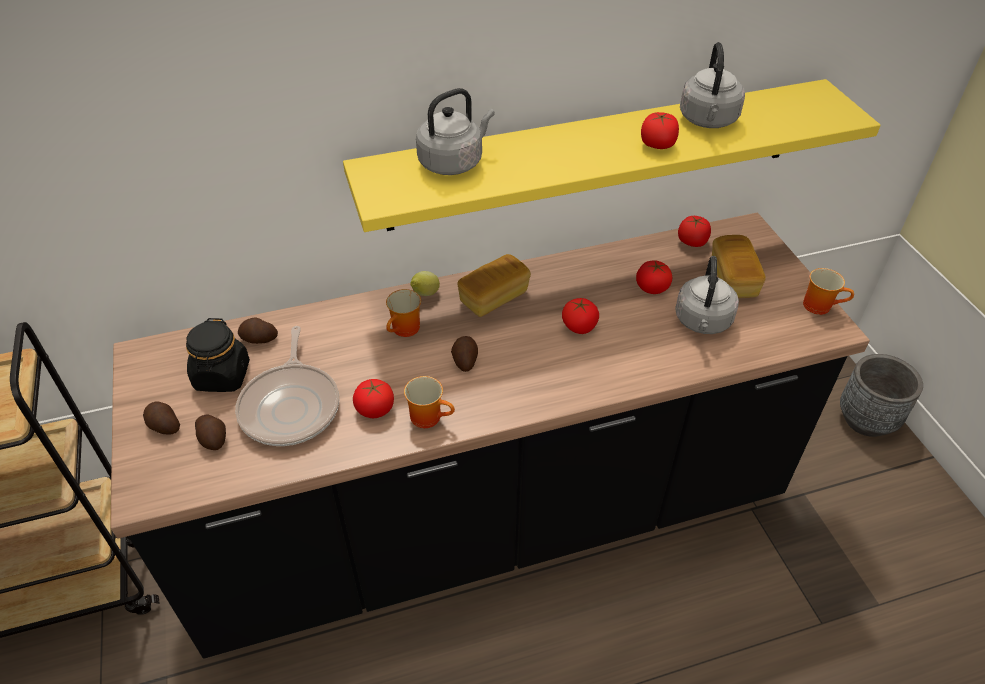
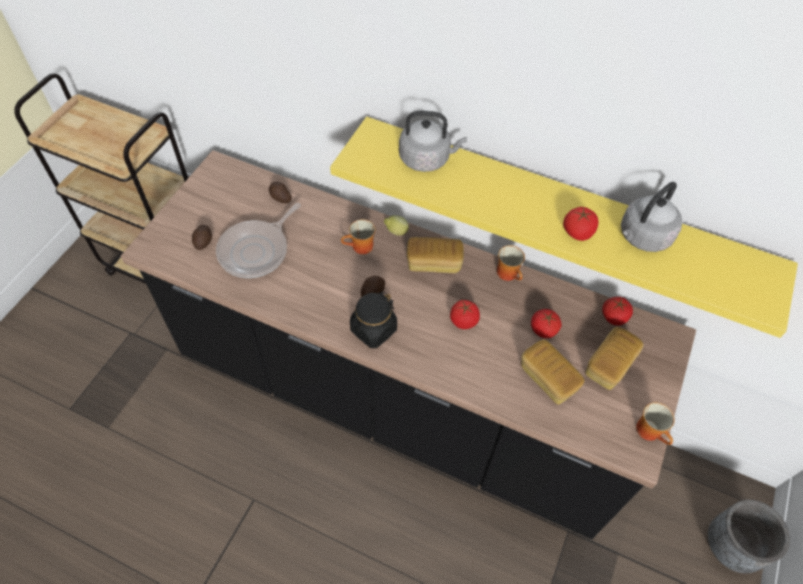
camera: 40 degrees right, 10 degrees up
potato [143,401,180,435] -> none
black jar [186,318,250,392] -> black jar moved to [350,292,397,348]
tomato [353,379,394,418] -> none
mug [404,376,455,428] -> mug moved to [497,245,525,281]
grey kettle [675,256,739,334] -> bread [521,340,584,405]

